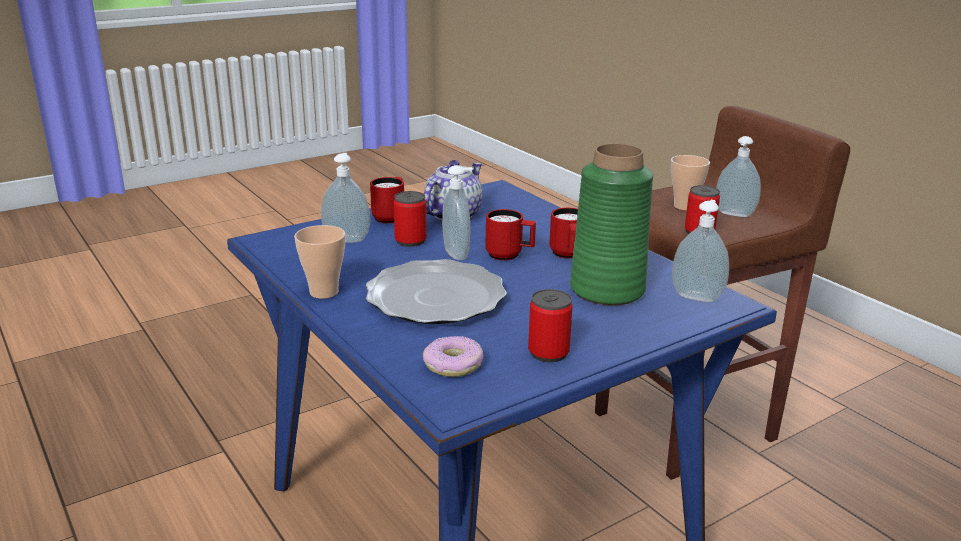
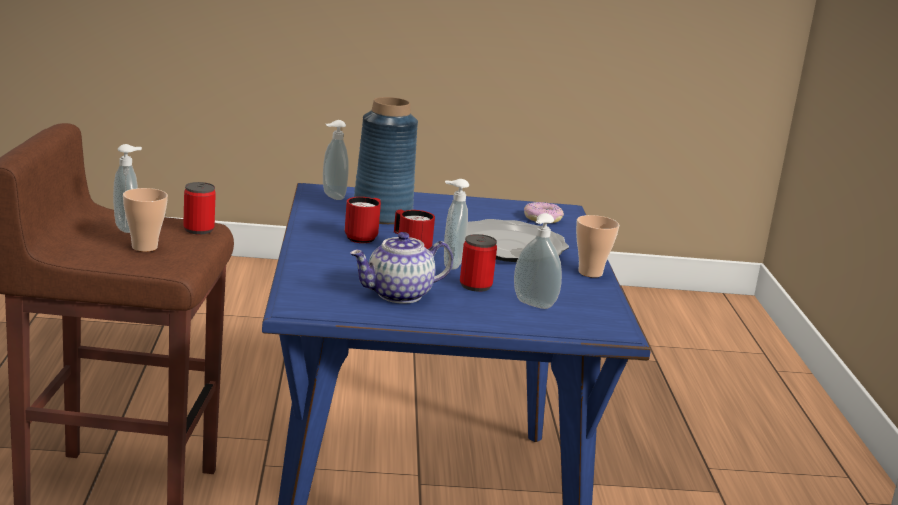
camera: 150 degrees left, 5 degrees down
red mug [370,177,404,223] -> none
can [528,289,573,362] -> none
green vase [570,143,653,306] -> blue vase [354,97,418,224]

